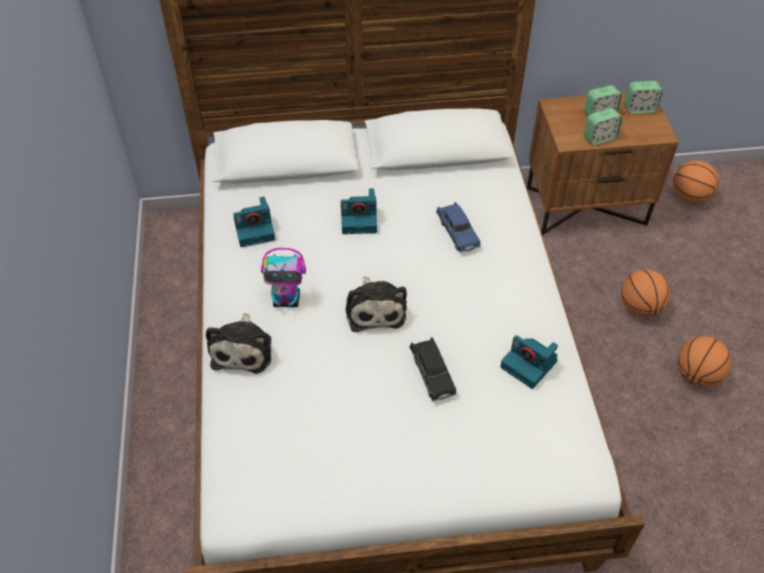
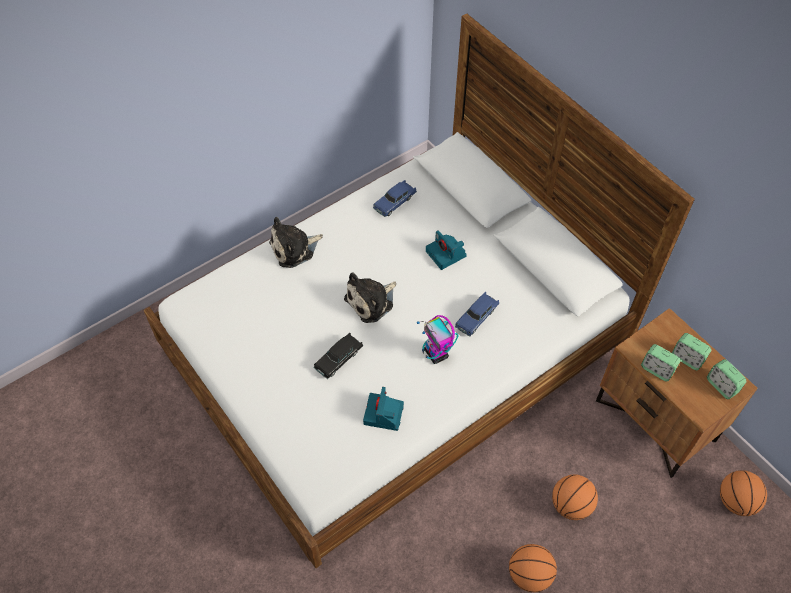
camera: 60 degrees right, 5 degrees up
camera [233,197,275,247] -> blue toy car [373,180,417,217]
toy robot [261,248,306,307] -> toy robot moved to [417,315,458,364]

